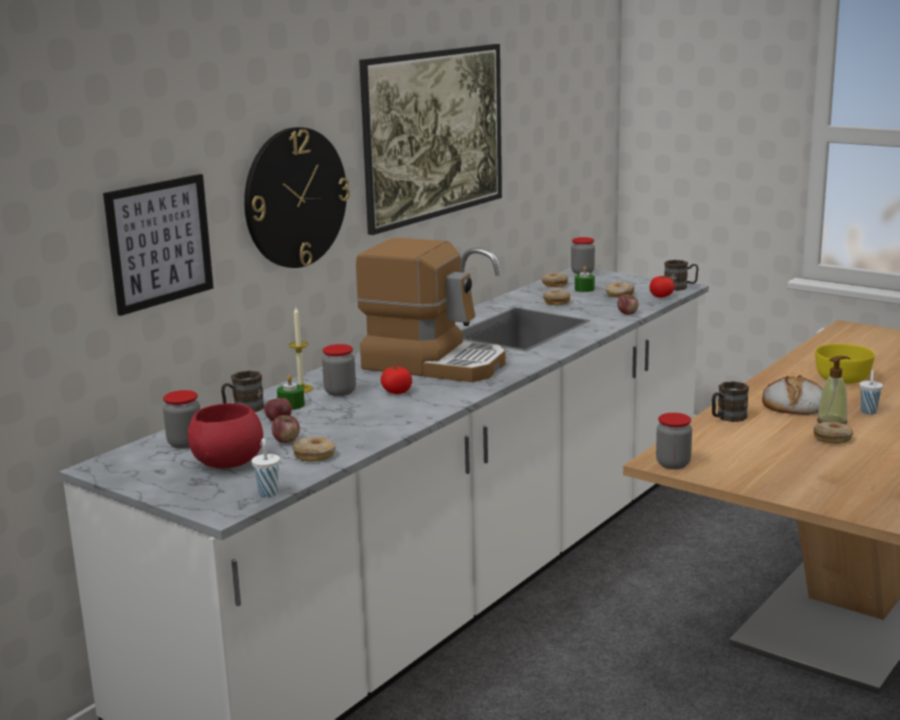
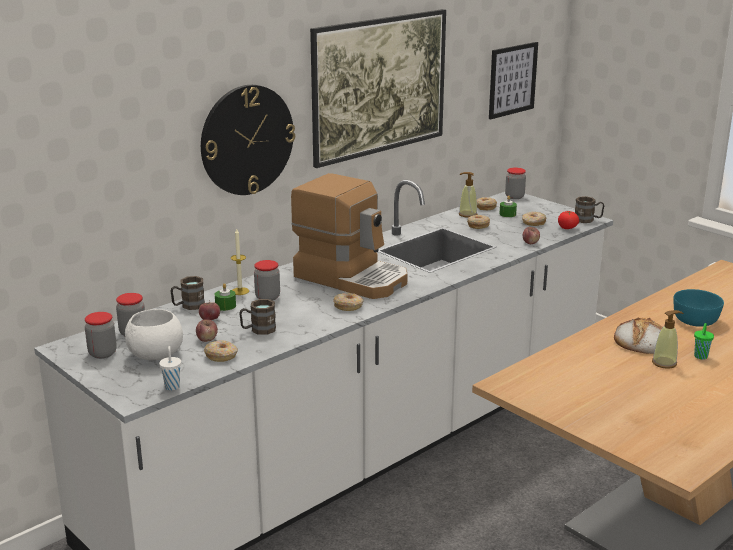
camera: 10 degrees right, 5 degrees up
picture [103,174,213,316] -> picture moved to [489,42,538,119]
red bowl [188,403,263,468] -> white bowl [125,309,183,360]
tomato [381,366,412,394] -> none
jar [656,413,692,469] -> jar moved to [85,312,117,359]
brown mug [712,381,749,422] -> brown mug moved to [239,299,276,335]
donut [813,422,853,444] -> donut moved to [333,293,364,311]
yellow bowl [815,343,875,384] -> turquoise bowl [673,289,724,327]
white cup [859,370,883,414] -> green cup [694,323,714,359]
none -> soap dispenser [459,172,477,218]

